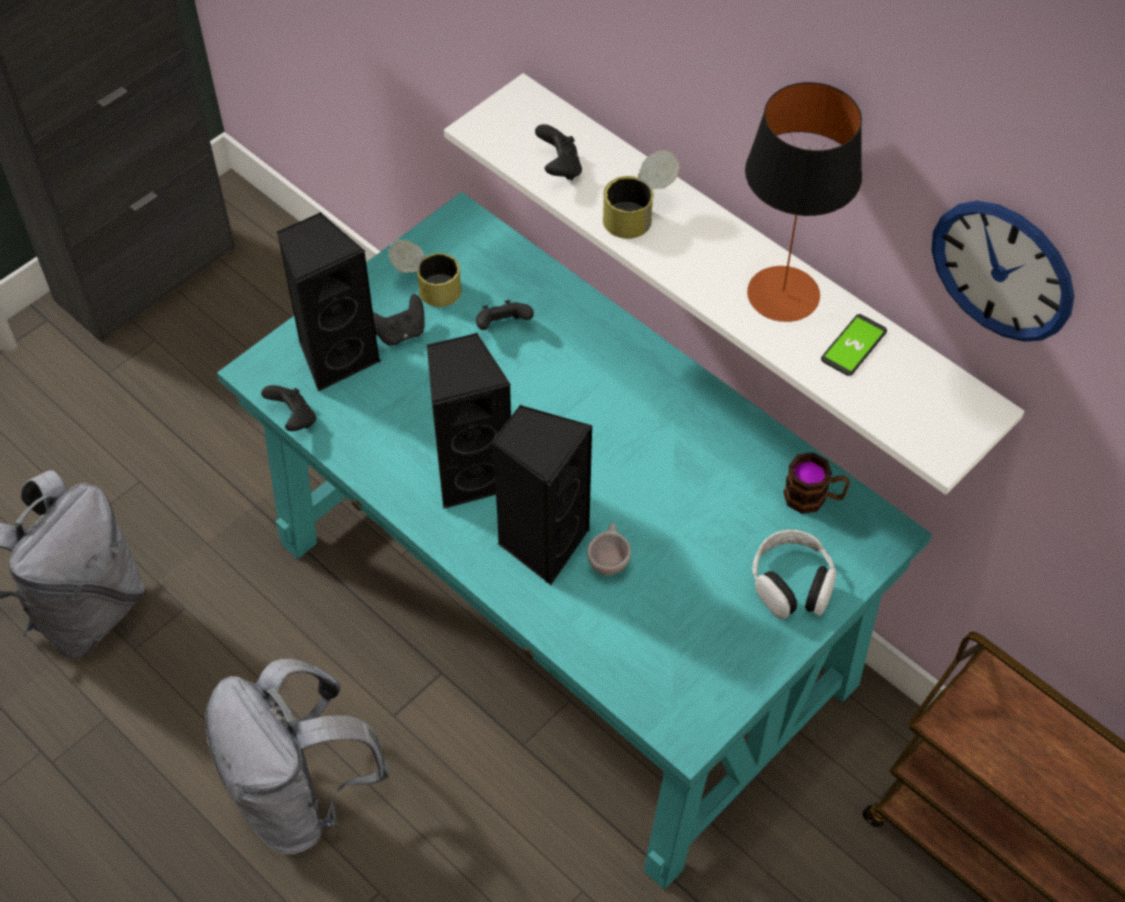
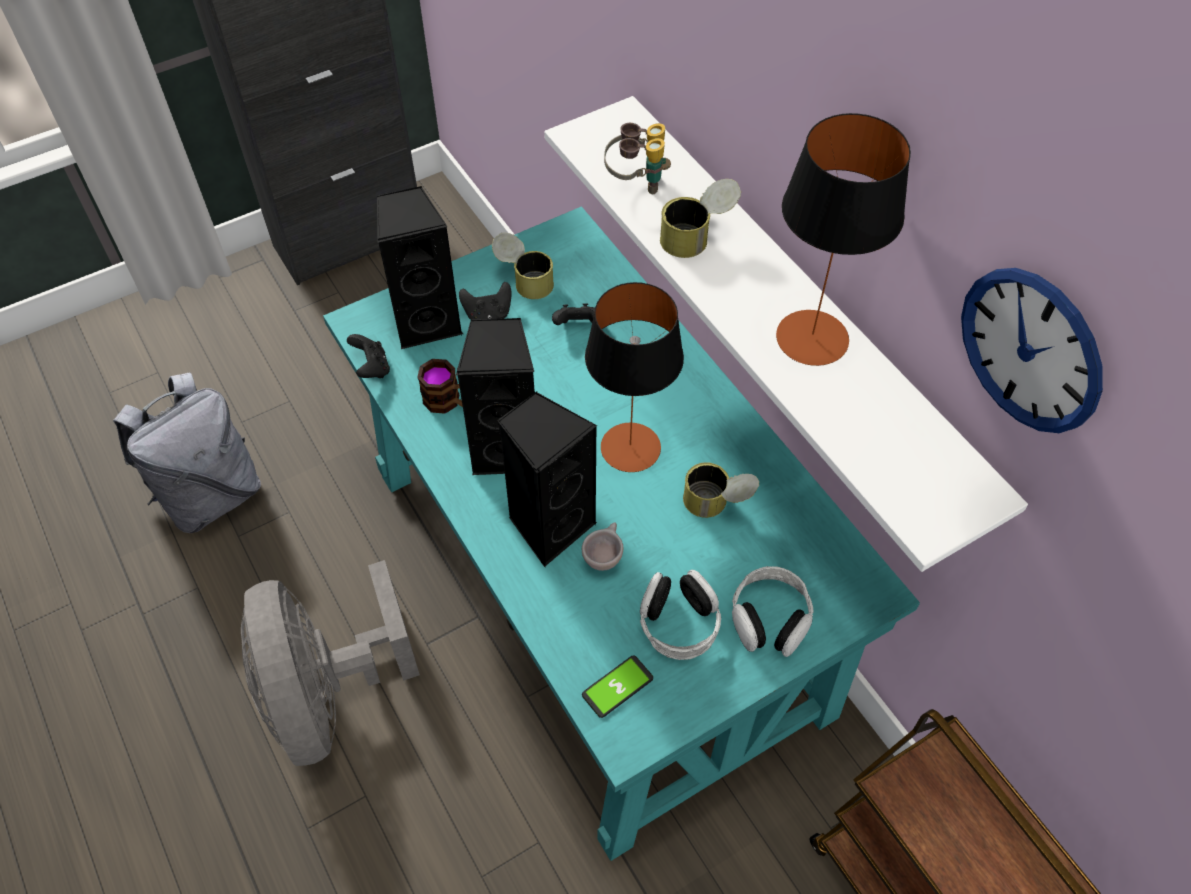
camera: 15 degrees right, 0 degrees up
grey backpack [205,659,390,854] -> grey fan [241,560,420,766]
black game controller [535,124,582,180] -> binoculars [604,123,671,194]
mug [783,452,850,514] -> mug moved to [417,359,463,414]
phone [821,314,887,376] -> phone moved to [582,656,653,718]
none -> table lamp [585,282,684,472]
none -> headphones [640,570,721,660]
none -> can [683,462,759,518]

